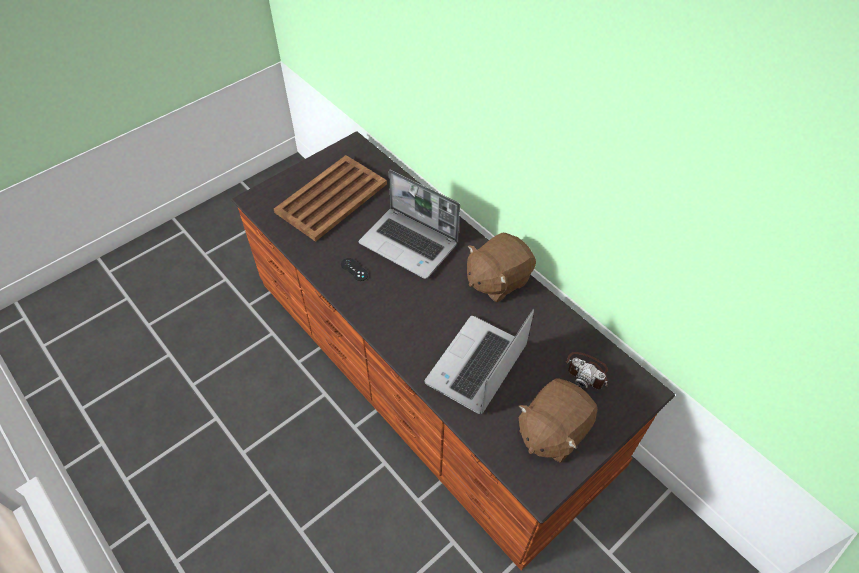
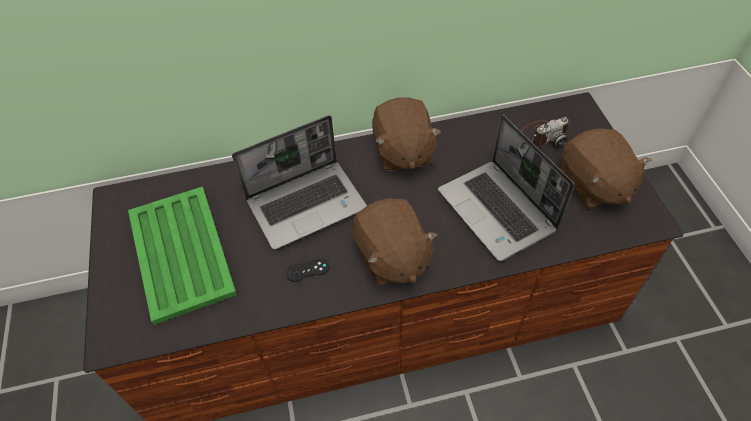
camera: 60 degrees left, 0 degrees up
brown tray [274,155,387,242] -> green tray [128,186,237,325]
none -> brown plush toy [353,198,438,286]

